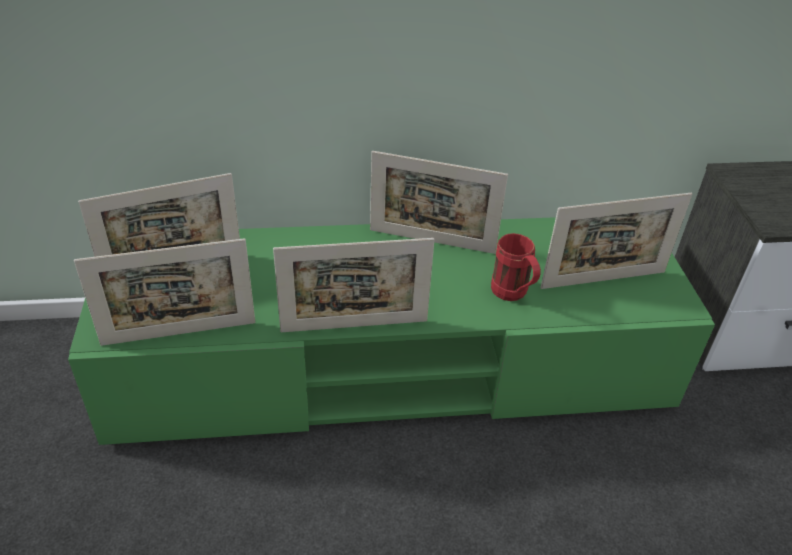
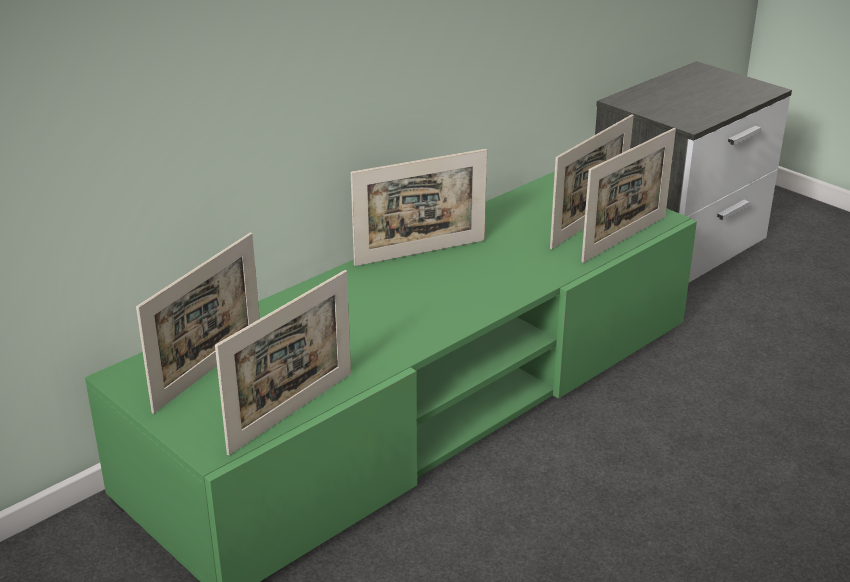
camera: 35 degrees left, 10 degrees down
picture frame [273,238,435,332] -> picture frame moved to [581,128,676,263]
red mug [491,233,541,301] -> none

